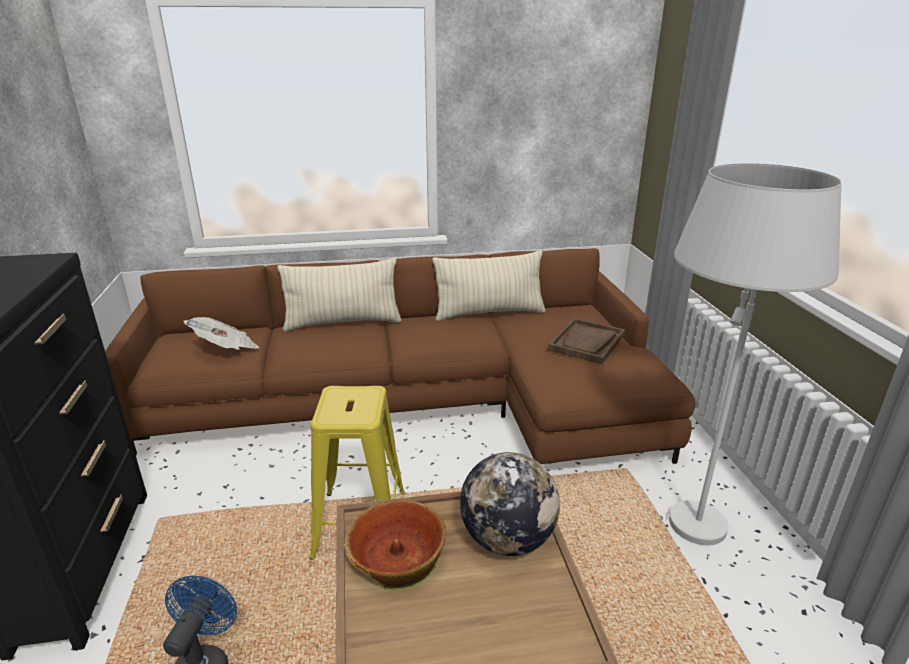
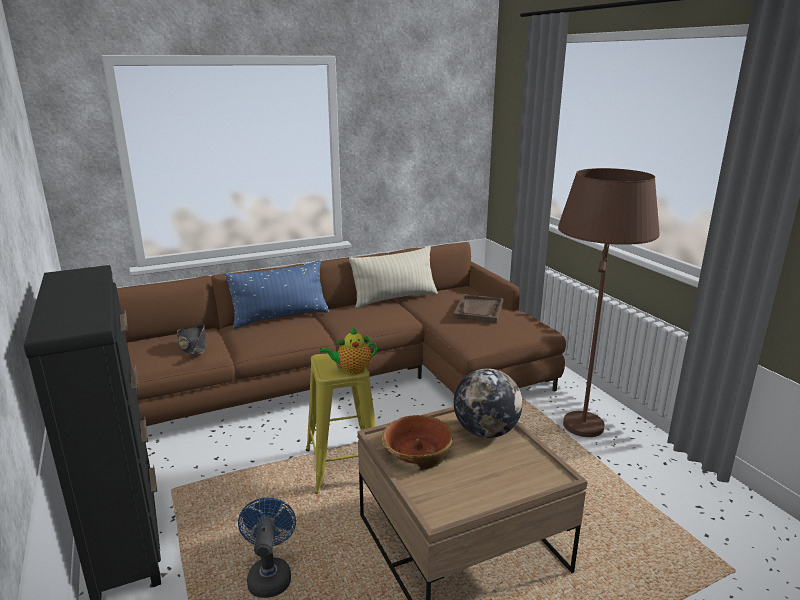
camera: 15 degrees left, 5 degrees down
newspaper [183,317,260,350] -> black hat [177,324,206,355]
beige pillow [277,258,402,331] -> blue pillow [225,260,329,329]
white floor lamp [669,163,842,545] -> brown floor lamp [558,168,660,437]
none -> teapot [319,327,377,374]

